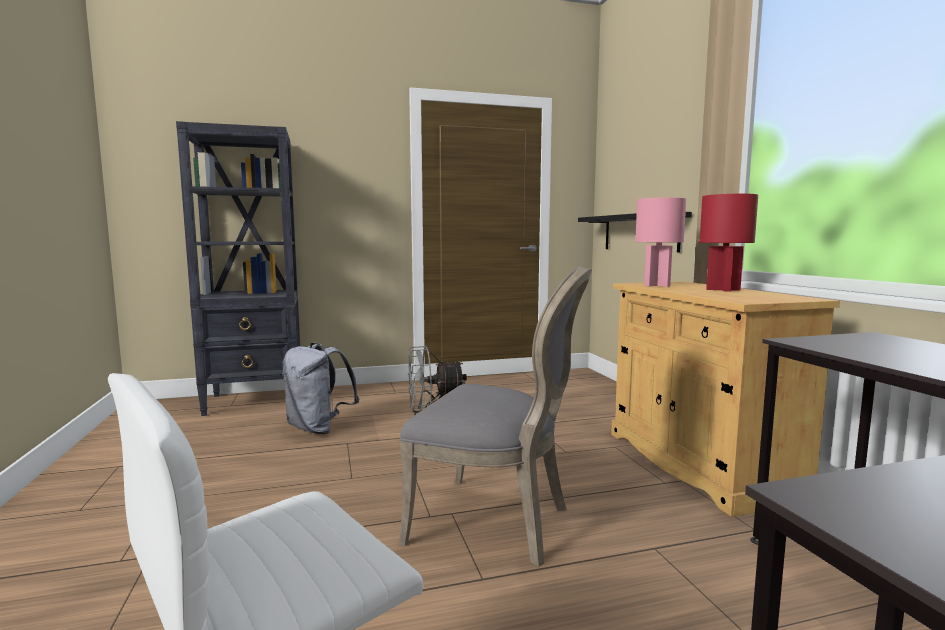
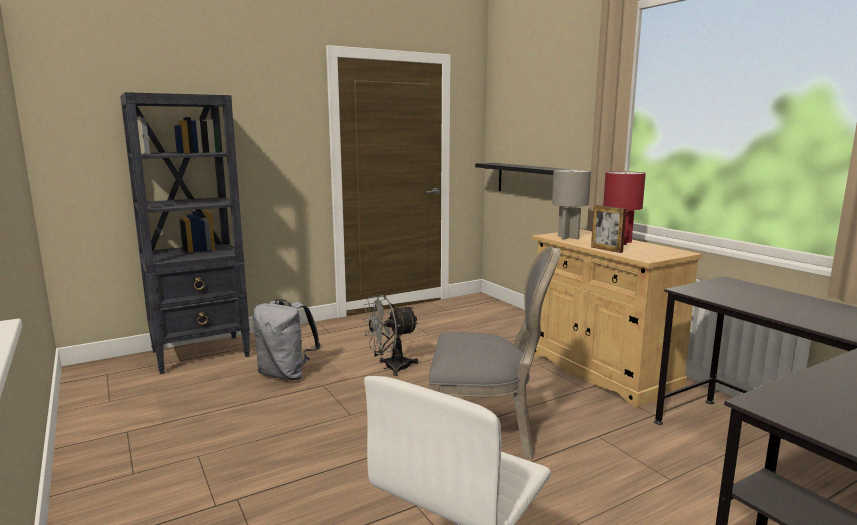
camera: 15 degrees left, 5 degrees up
pink table lamp [635,197,686,287] -> grey table lamp [552,169,591,239]
none -> picture frame [591,205,627,253]

